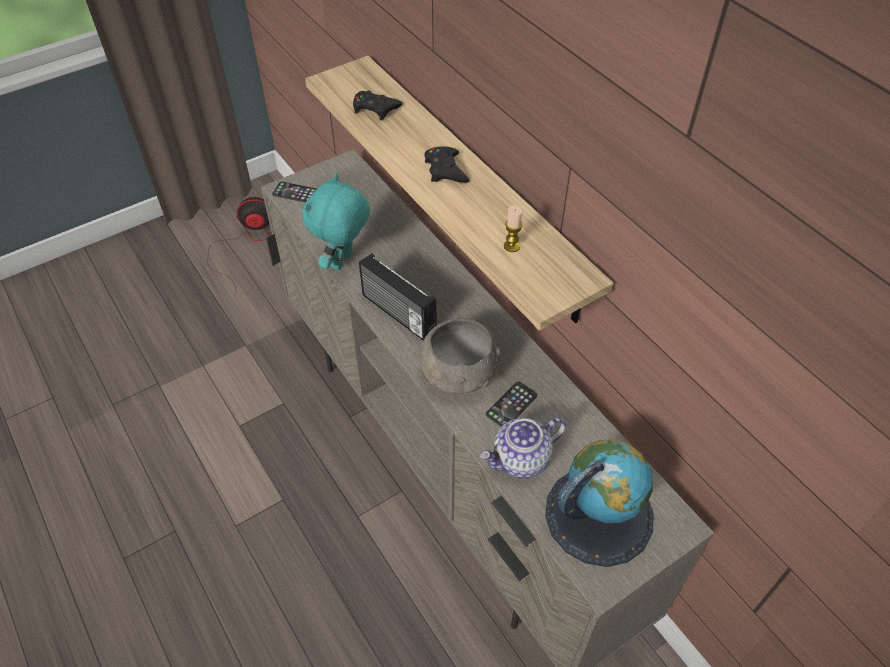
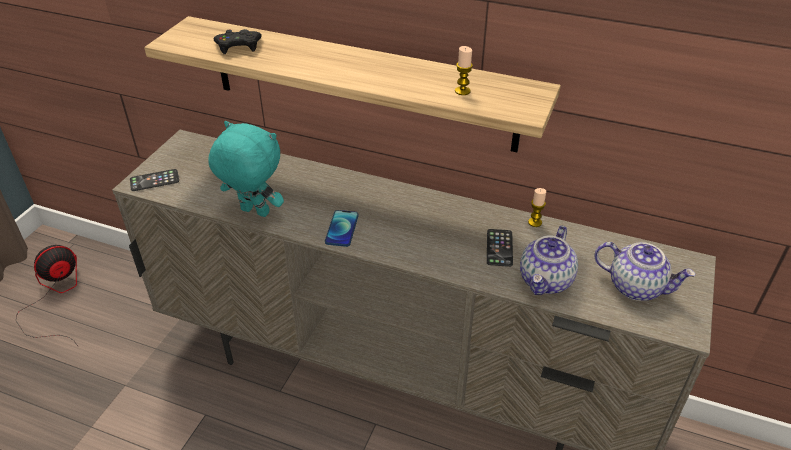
camera: 35 degrees left, 10 degrees down
turquoise plush toy [303,173,370,270] -> turquoise plush toy turned 120 degrees clockwise [208,121,284,217]
radio [359,253,437,341] -> phone [325,210,359,247]
grey bowl [420,317,501,394] -> none
black game controller [425,147,470,183] -> none
globe [545,439,653,567] -> teapot [595,242,696,301]
none -> candle [528,188,546,227]

